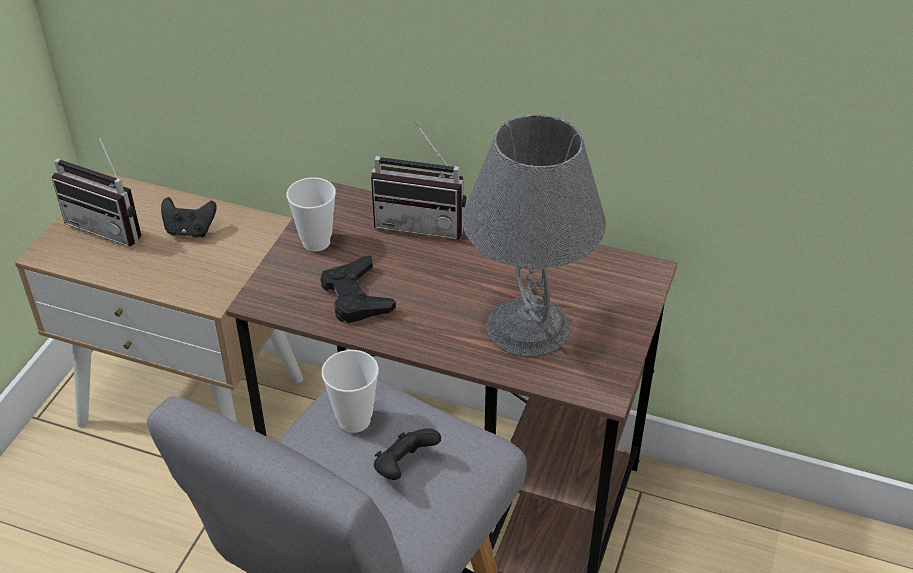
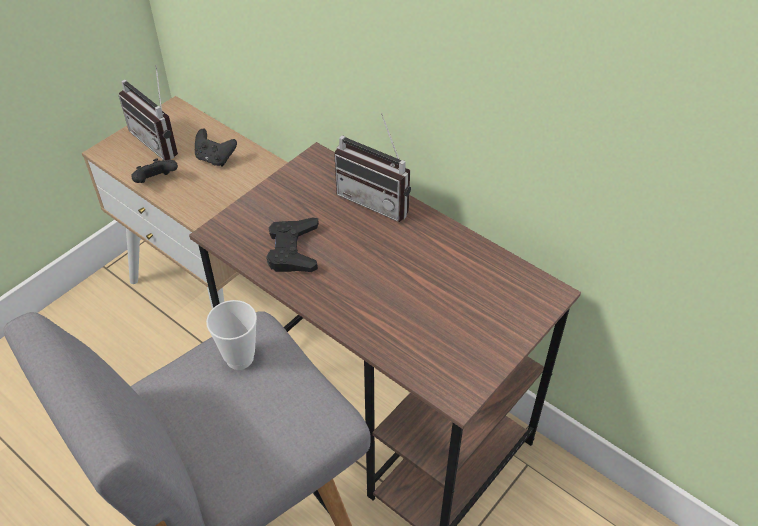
camera: 20 degrees right, 5 degrees up
cup [287,177,336,252] -> none
black game controller [374,428,441,480] -> black game controller moved to [131,159,178,183]
grey table lamp [462,114,606,357] -> none

